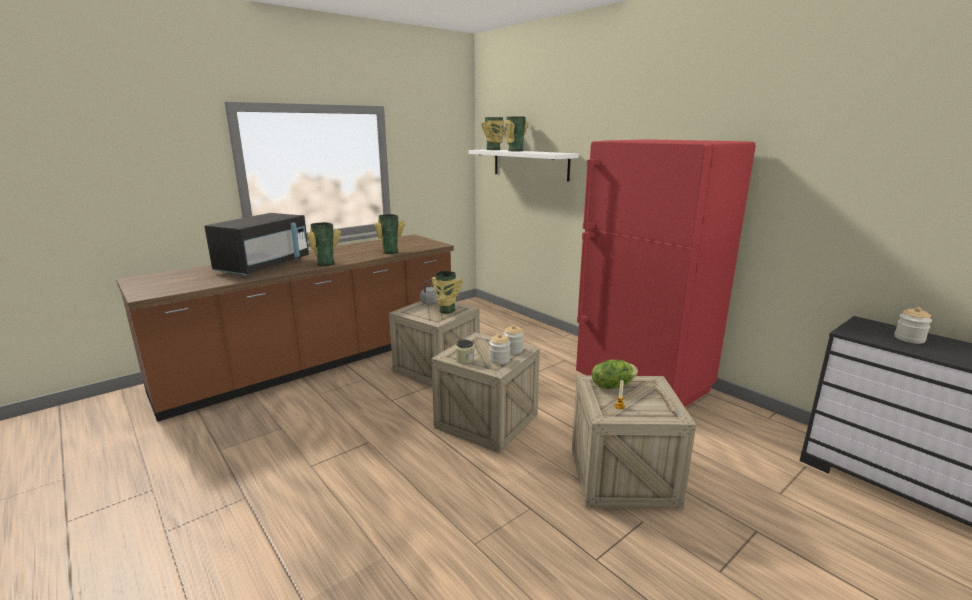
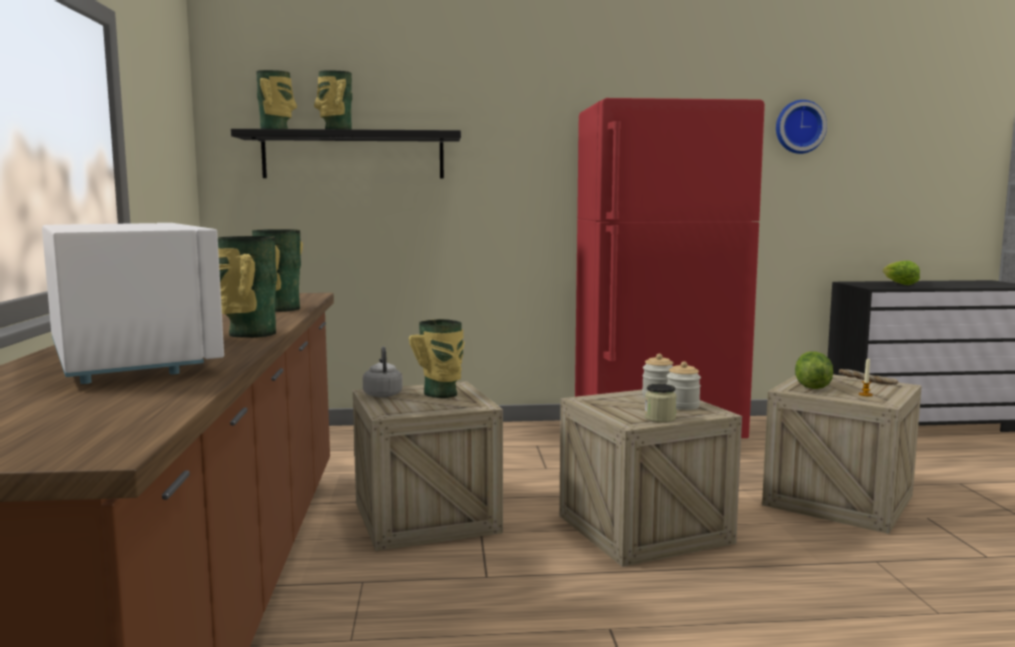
camera: 55 degrees left, 10 degrees down
black microwave [204,213,309,276] -> white microwave [42,223,224,384]
white shelf [469,149,579,182] -> black shelf [231,129,461,179]
jar [894,307,932,344] -> lettuce [883,261,920,285]
none -> wall clock [776,100,827,154]

